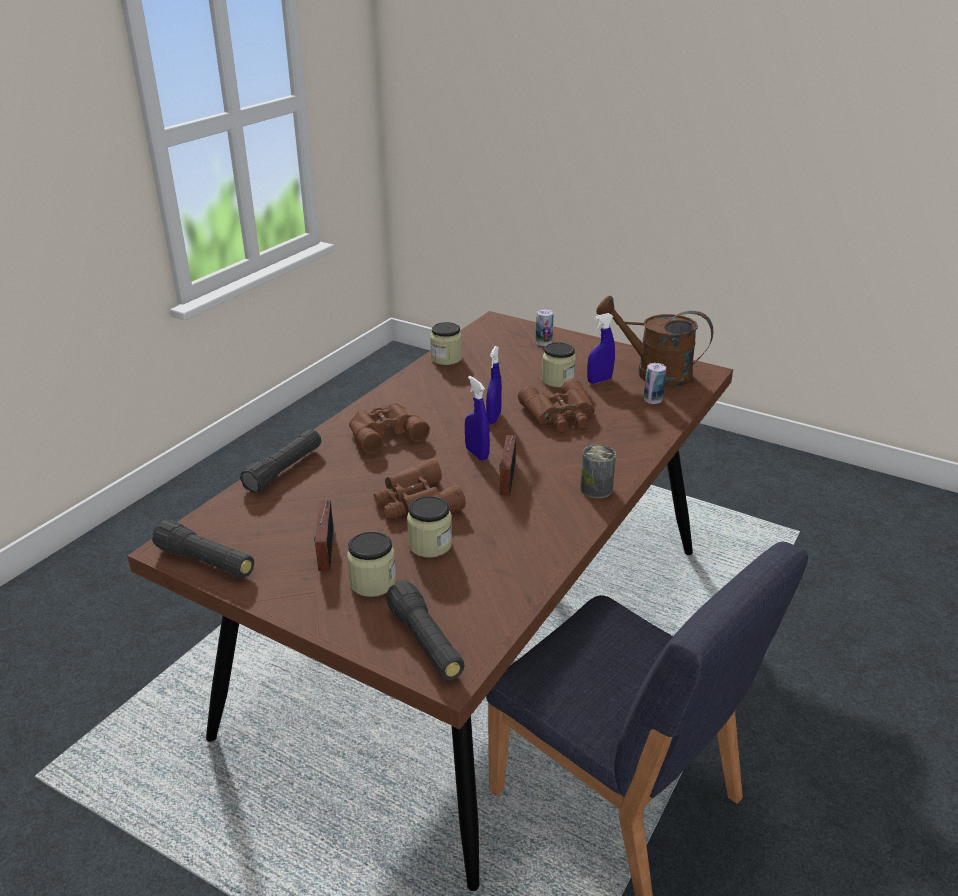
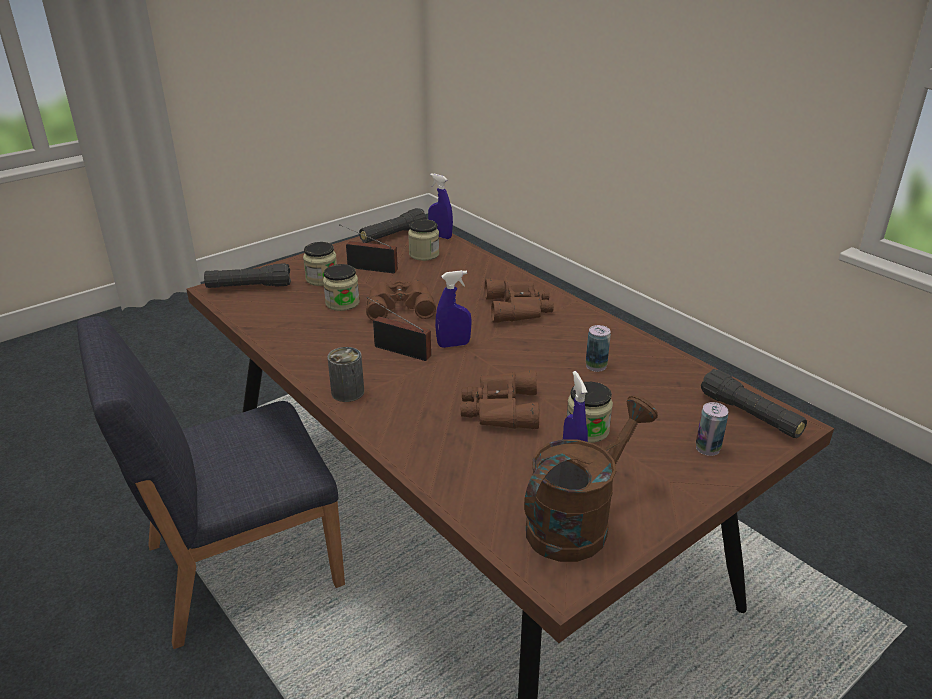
camera: 110 degrees right, 0 degrees up
black flashlight [240,430,321,493] -> black flashlight moved to [701,369,807,438]
jar [430,322,462,365] -> jar moved to [408,219,439,261]
blue spray bottle [486,346,502,424] -> blue spray bottle moved to [428,173,453,239]
can [644,363,666,404] -> can moved to [586,325,611,372]

